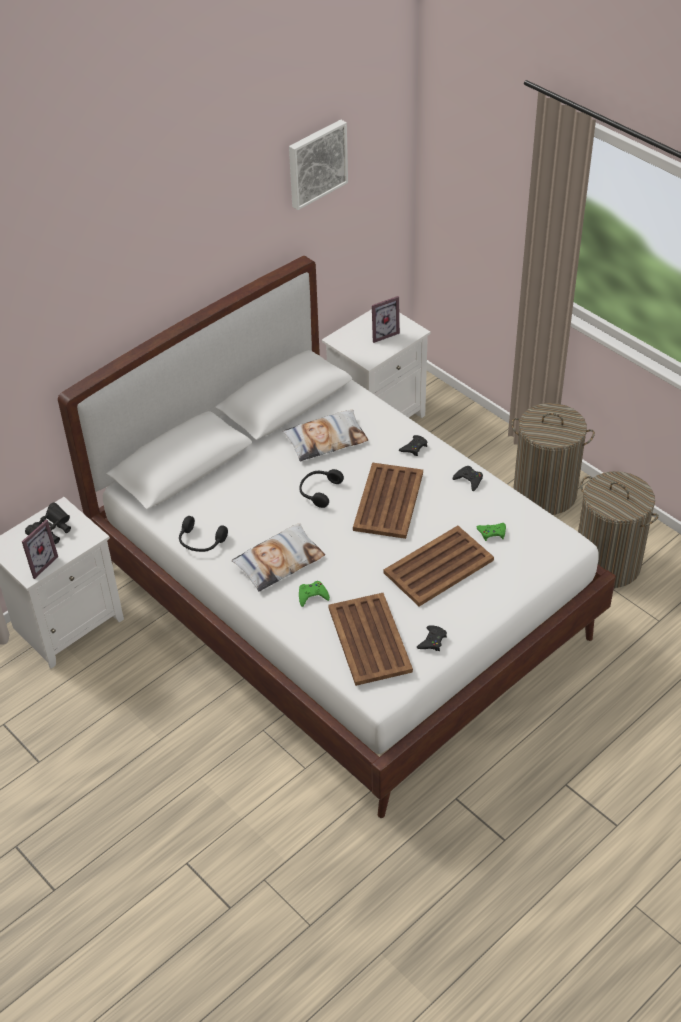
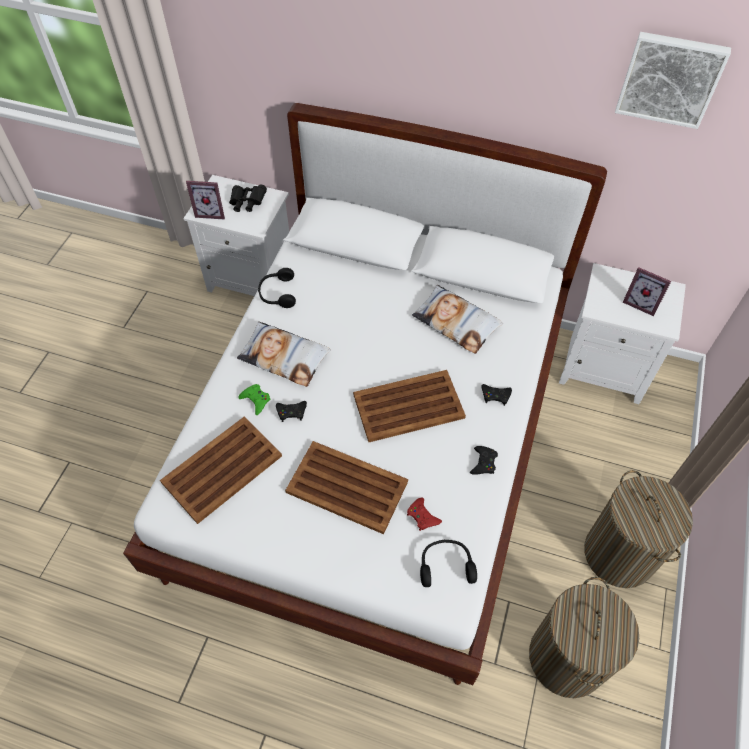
camera: 60 degrees right, 10 degrees up
black headphones [299,469,344,508] -> black headphones moved to [420,539,477,587]
black game controller [417,625,447,651] -> black game controller moved to [276,401,307,422]
green game controller [476,523,506,541] -> red game controller [407,498,442,531]

